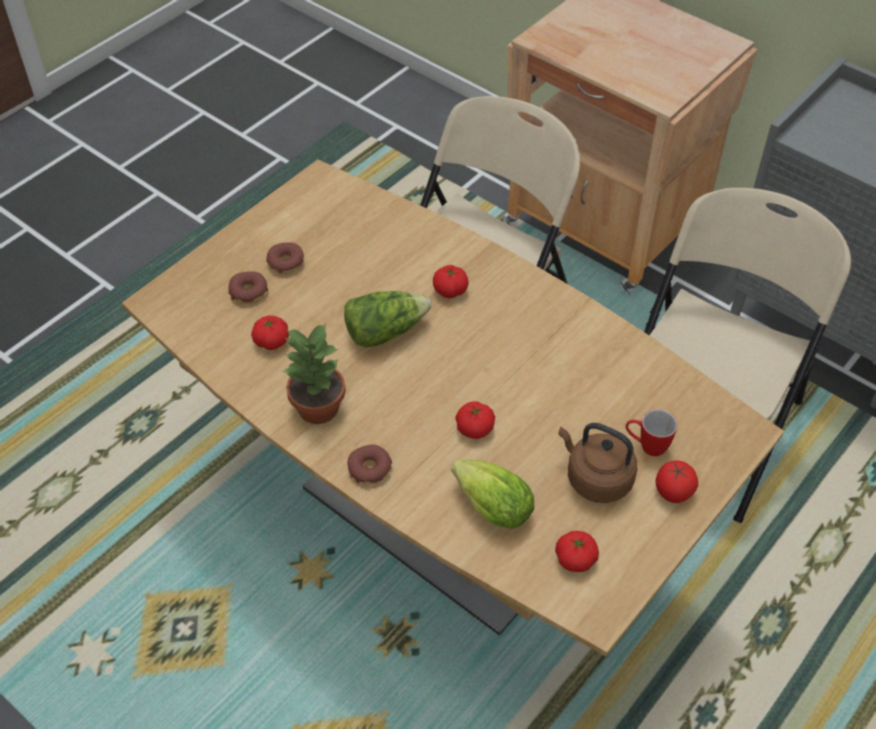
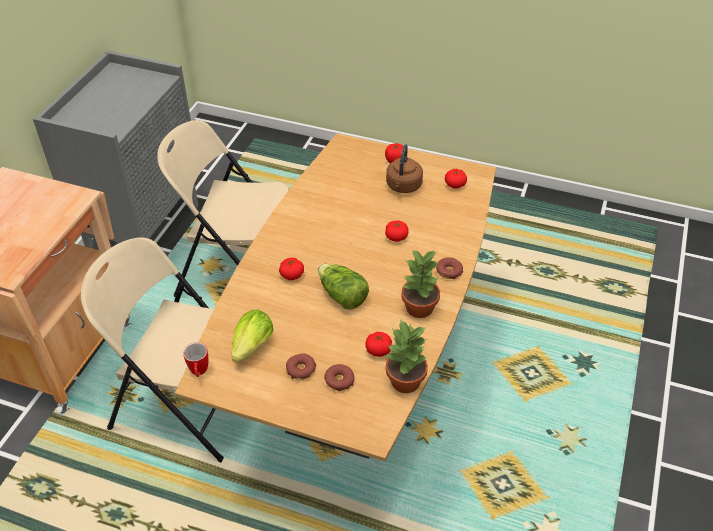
camera: 110 degrees left, 5 degrees down
lettuce [451,459,534,529] -> lettuce moved to [232,310,273,363]
mug [626,409,678,456] -> mug moved to [183,342,208,377]
none -> potted plant [385,319,428,393]

